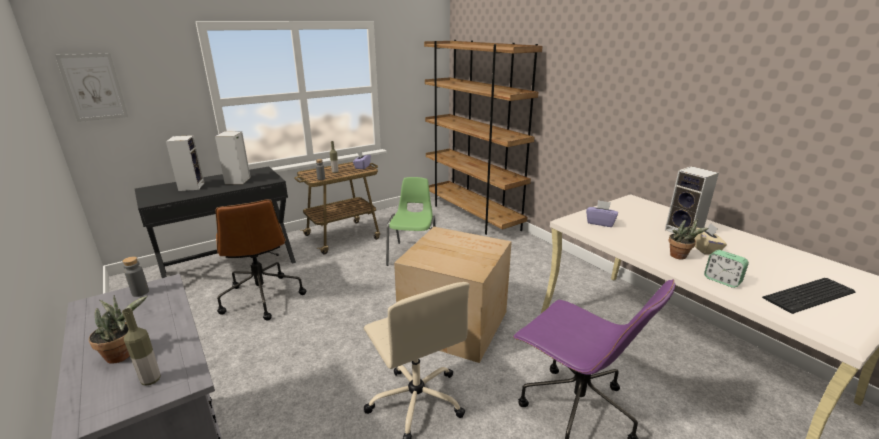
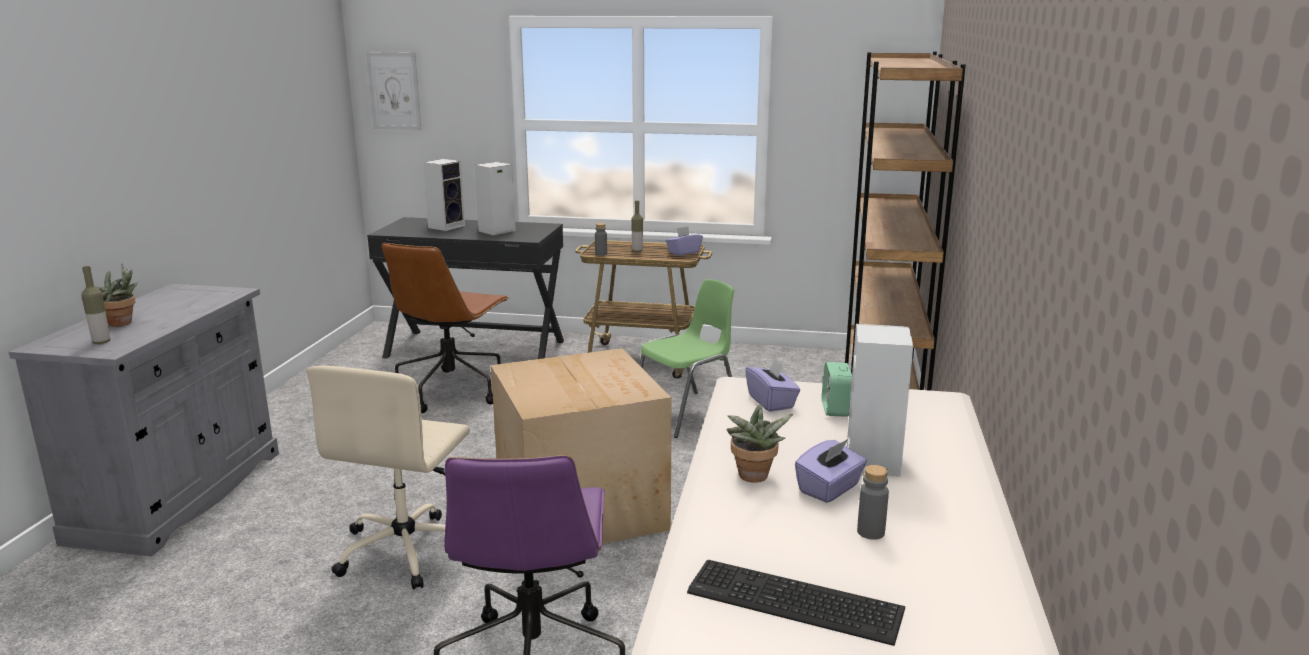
camera: 45 degrees right, 5 degrees down
grey bottle [122,257,149,297] -> grey bottle moved to [857,465,889,540]
beige tissue box [690,223,727,254] -> purple tissue box [795,439,867,503]
alarm clock [704,250,749,288] -> alarm clock moved to [822,362,852,417]

